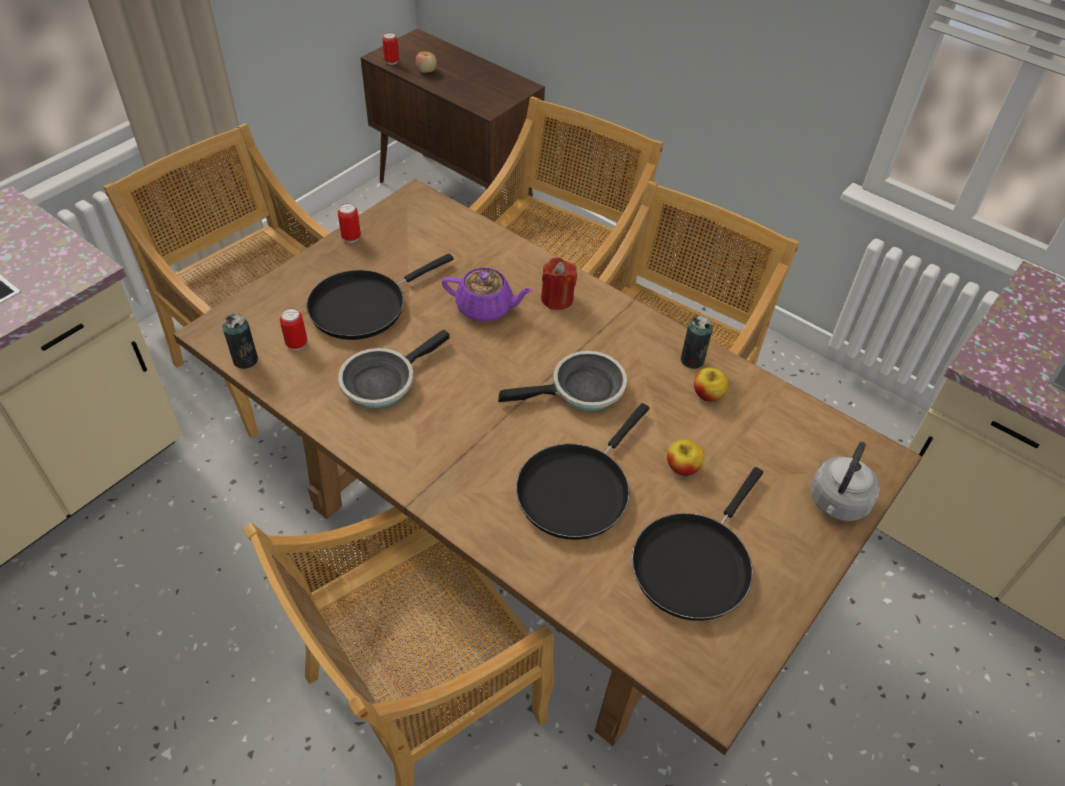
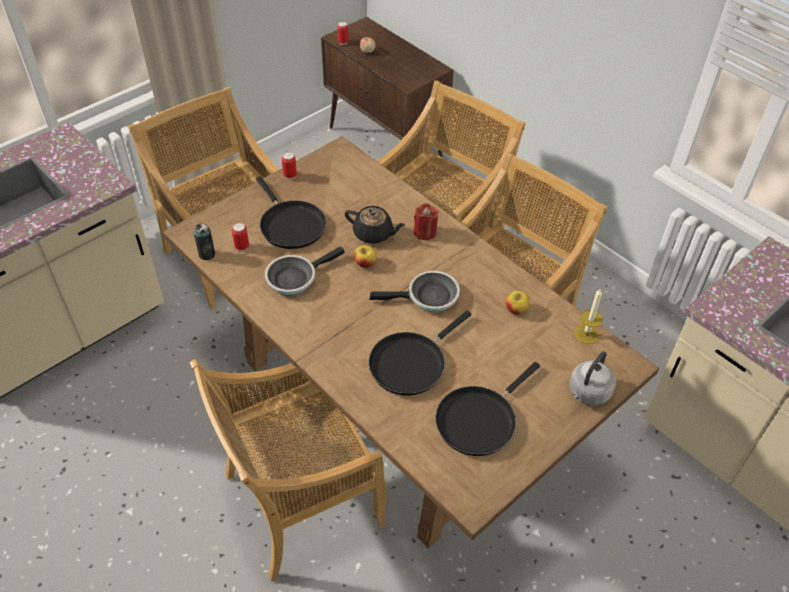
camera: 10 degrees right, 0 degrees up
black frying pan [306,254,453,340] -> black frying pan turned 90 degrees counterclockwise [256,176,326,249]
purple teapot [442,268,533,322] -> black teapot [345,206,405,244]
apple [667,439,705,476] -> apple moved to [354,245,377,268]
can [681,315,713,369] -> none
none -> candle [574,288,603,344]

